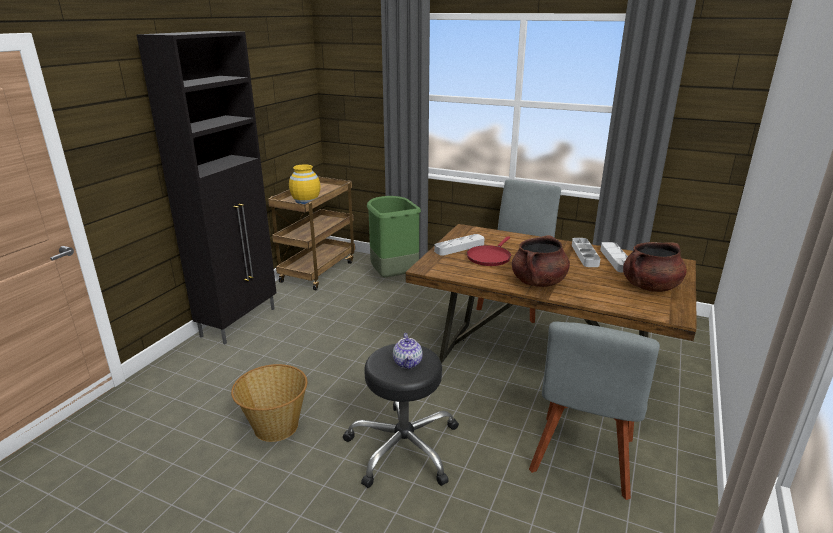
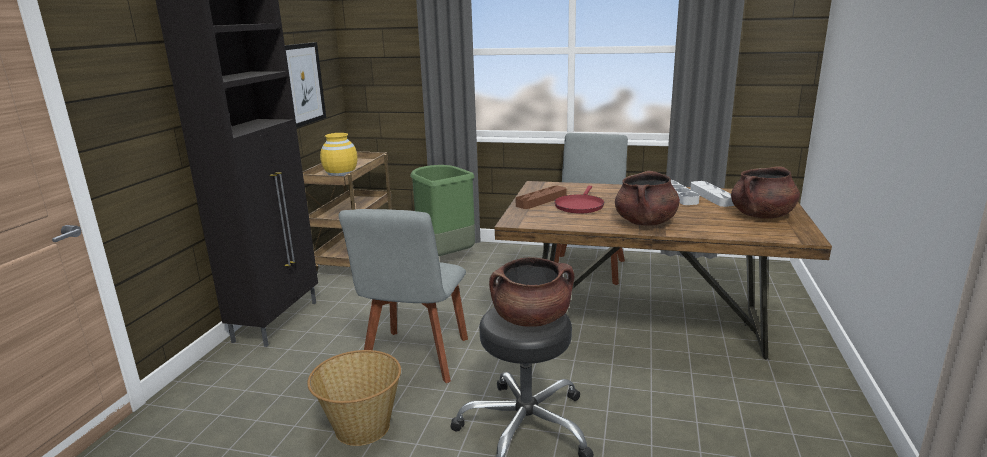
camera: 10 degrees left, 5 degrees down
teapot [393,333,423,369] -> brown cooking pot [489,257,574,327]
grey tray [434,234,484,256] -> brown tray [516,186,567,209]
grey chair [529,322,660,500] -> grey chair moved to [339,209,468,383]
none -> picture [285,42,326,128]

